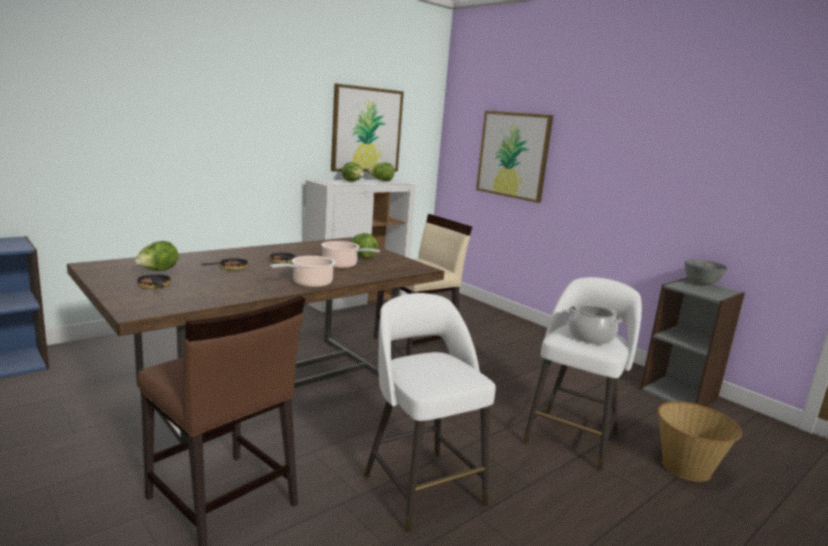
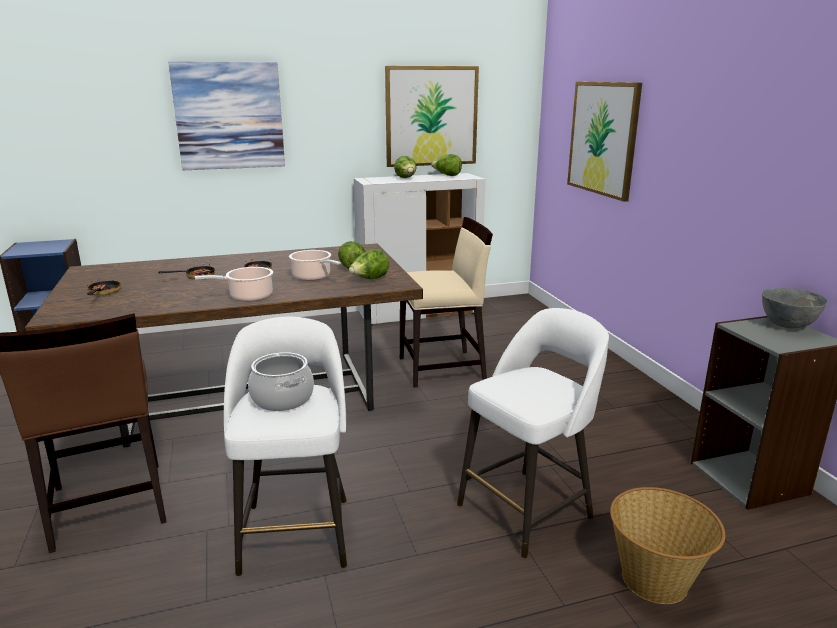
camera: 25 degrees right, 5 degrees up
lettuce [134,241,178,271] -> lettuce moved to [349,250,389,279]
cooking pot [568,303,622,344] -> cooking pot moved to [248,352,314,411]
none -> picture [168,61,285,170]

